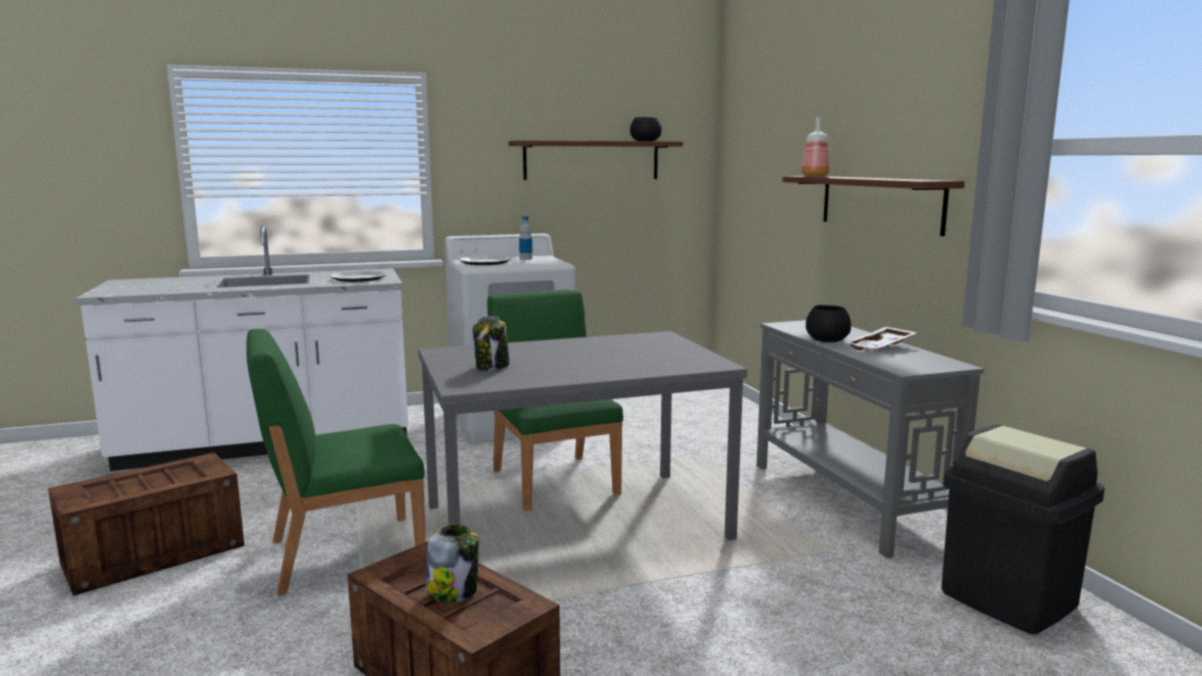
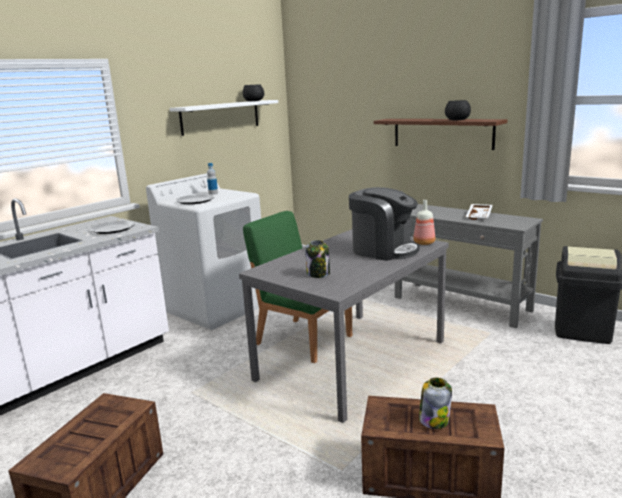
camera: 30 degrees left, 5 degrees up
green chair [246,329,426,596] -> none
brown shelf [509,140,683,180] -> white shelf [170,100,278,136]
bottle [801,118,830,177] -> bottle moved to [413,200,435,245]
black bowl [806,305,851,342] -> black bowl moved to [445,100,471,120]
none -> coffee machine [349,187,420,261]

